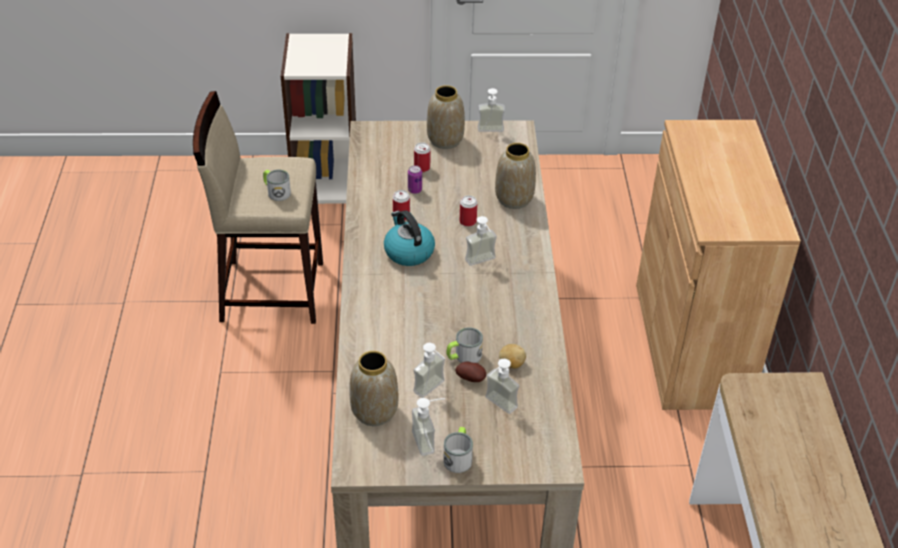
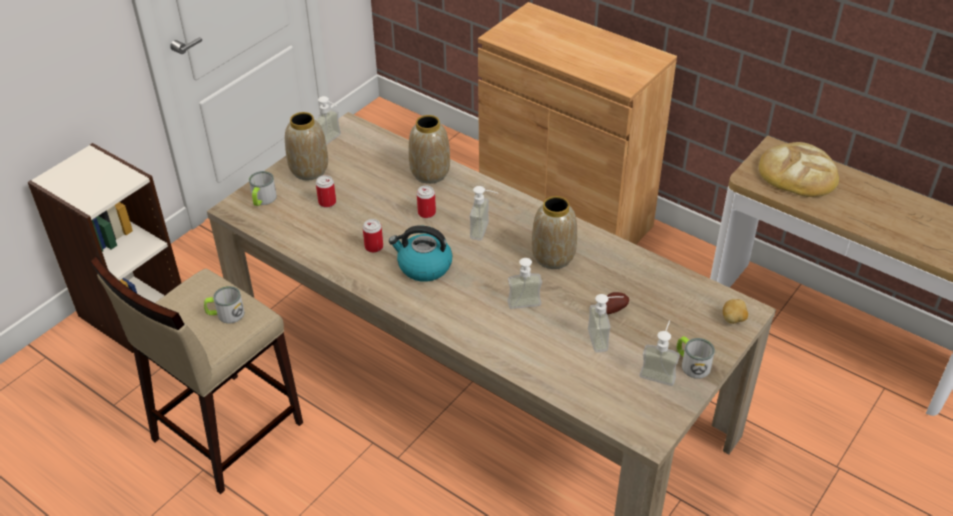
camera: 50 degrees left, 0 degrees up
vase [349,351,398,426] -> vase moved to [532,196,577,269]
can [408,165,422,194] -> none
mug [446,327,483,363] -> mug moved to [249,171,277,206]
soap dispenser [485,359,519,414] -> soap dispenser moved to [508,258,542,309]
potato [499,344,526,368] -> potato moved to [723,299,748,324]
none -> bread [759,142,839,197]

